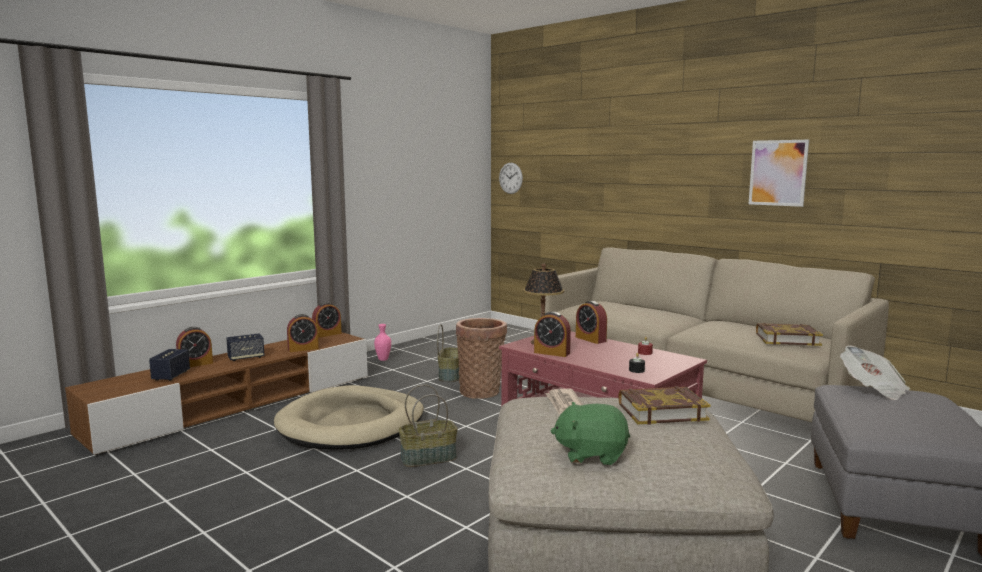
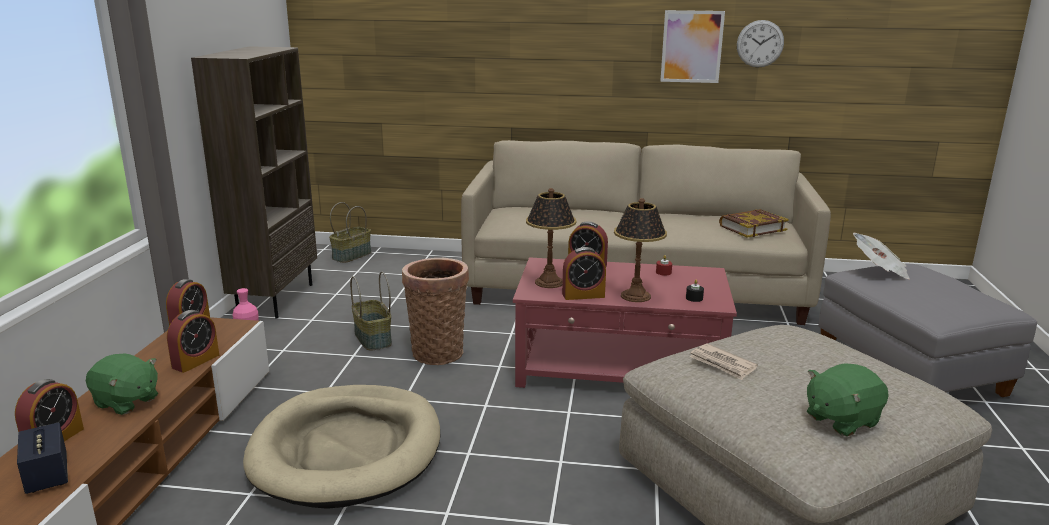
camera: 35 degrees left, 10 degrees up
speaker [226,333,265,361] -> green plush toy [86,353,158,415]
basket [399,385,458,467] -> basket moved to [329,202,371,263]
wall clock [499,163,523,194] -> wall clock moved to [737,20,784,68]
book [618,386,710,425] -> none
none -> brown bookcase [191,46,317,319]
none -> table lamp [614,198,667,302]

